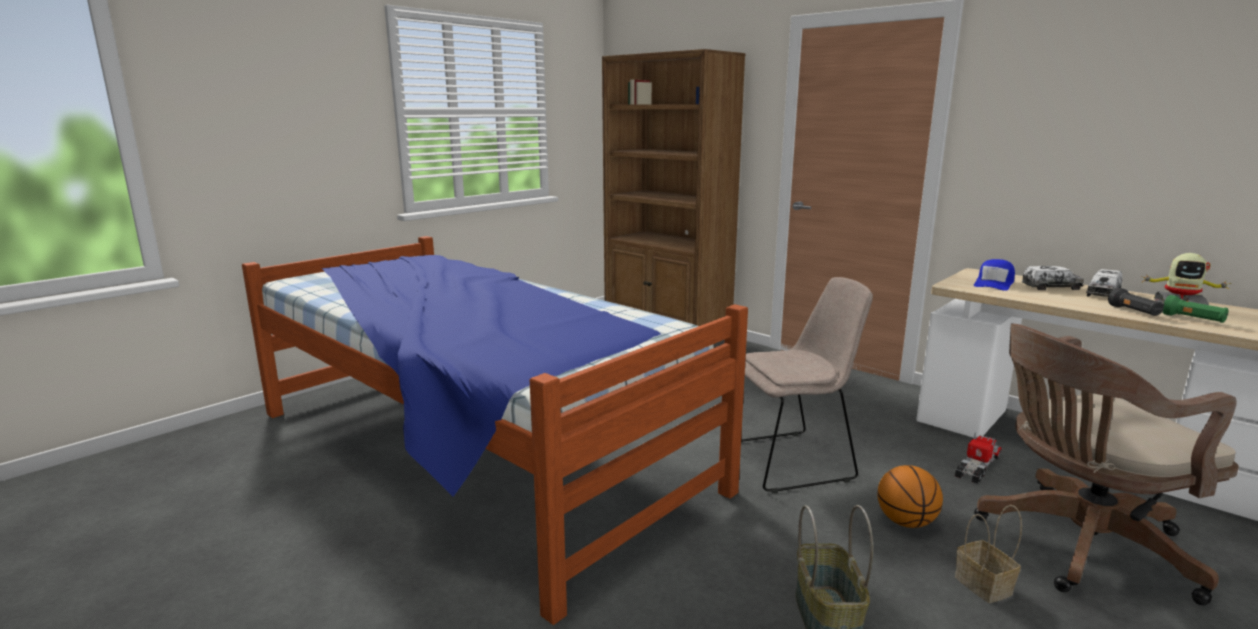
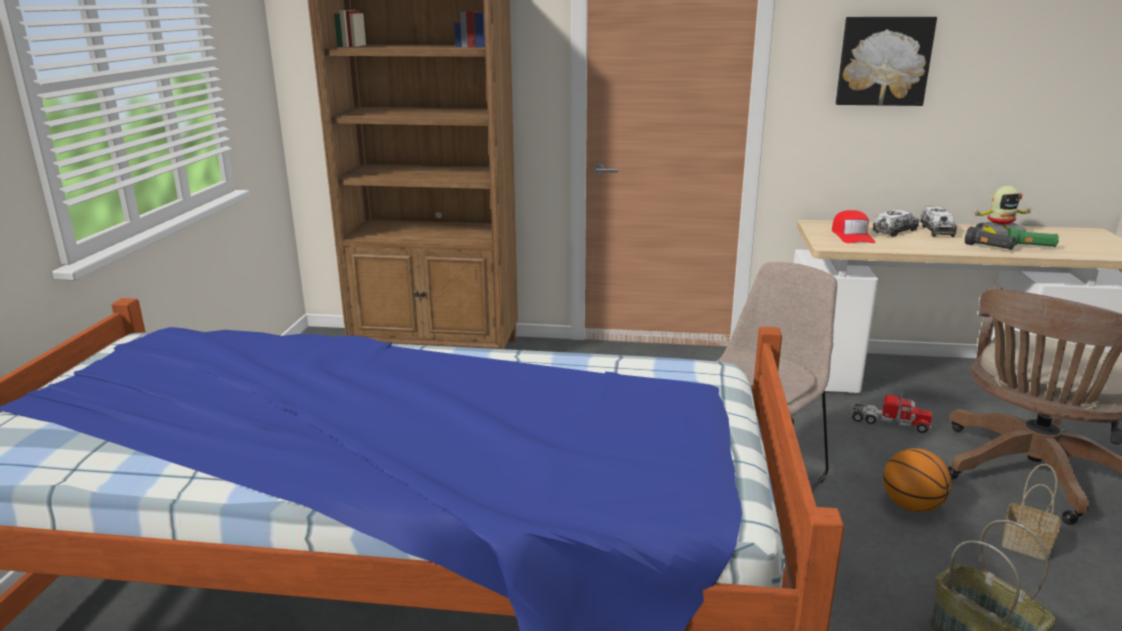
camera: 35 degrees left, 5 degrees up
toy truck [955,432,1002,484] -> toy truck turned 105 degrees clockwise [851,391,932,433]
blue cap [974,259,1015,291] -> red cap [832,210,875,243]
none -> picture [836,17,937,106]

